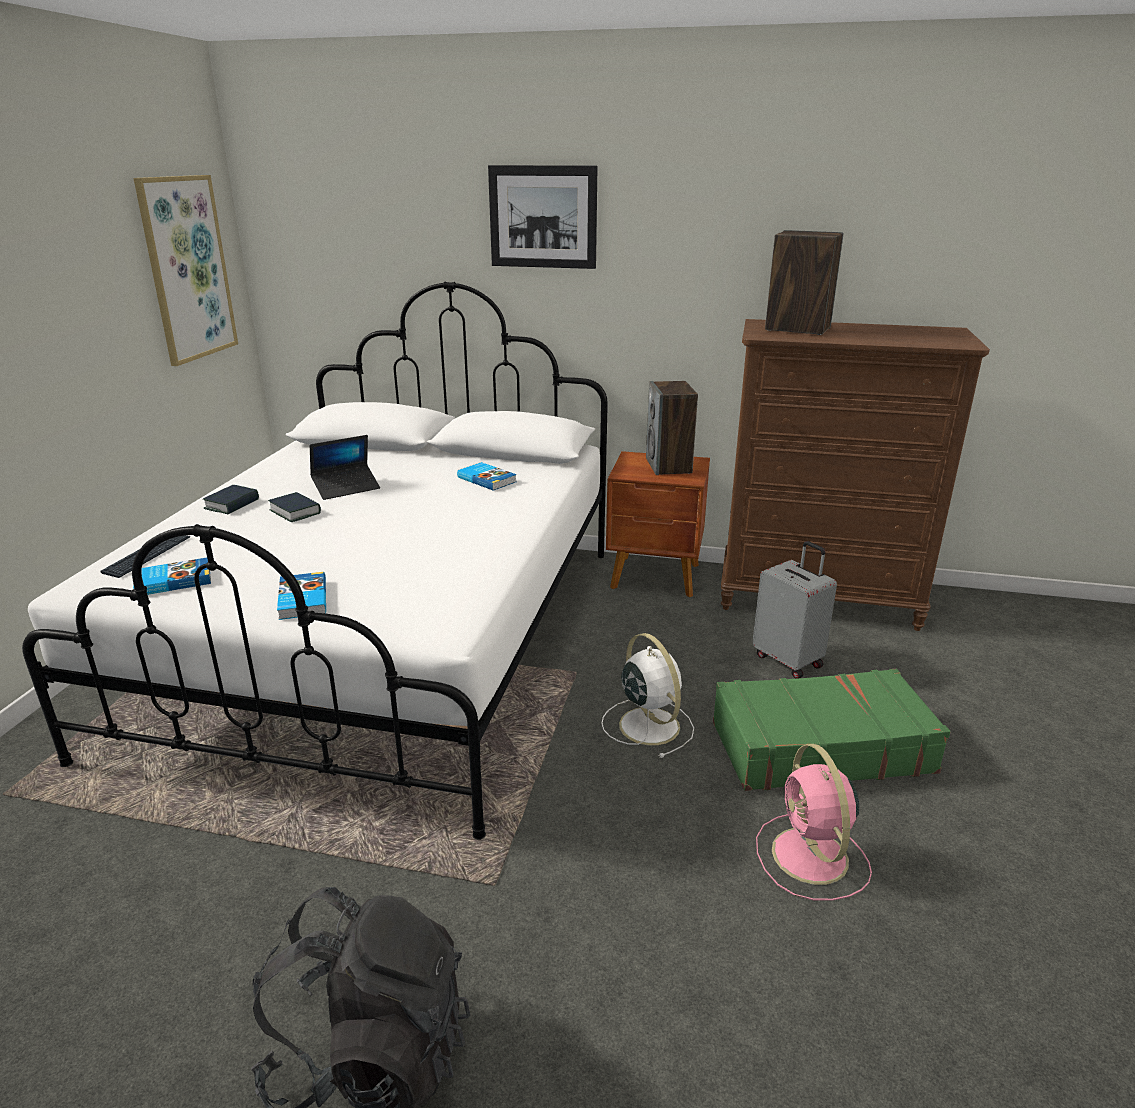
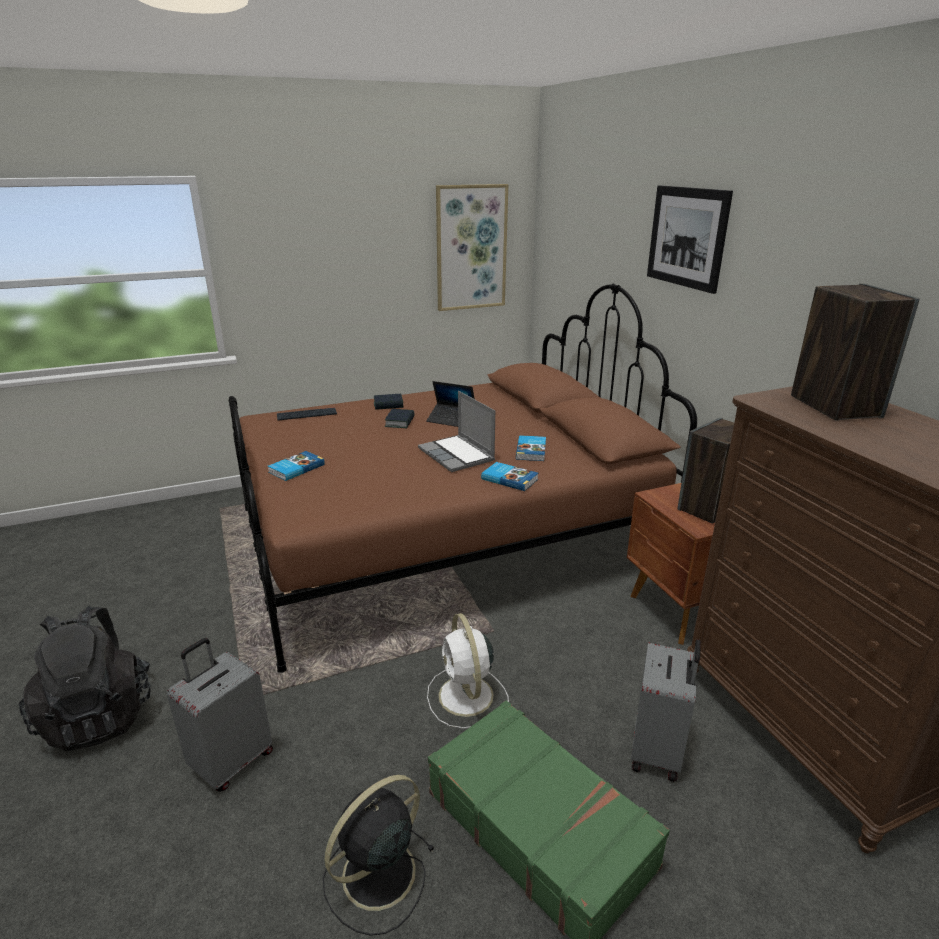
camera: 55 degrees right, 0 degrees up
white bed [22,281,608,840] -> brown bed [229,284,697,673]
book [133,558,211,595] -> book moved to [481,462,538,491]
white fan [601,633,694,758] -> white fan turned 135 degrees clockwise [427,613,509,729]
pink fan [756,744,872,901] -> black fan [323,775,435,936]
none -> grey suitcase [167,638,273,792]
none -> laptop [418,391,495,472]

